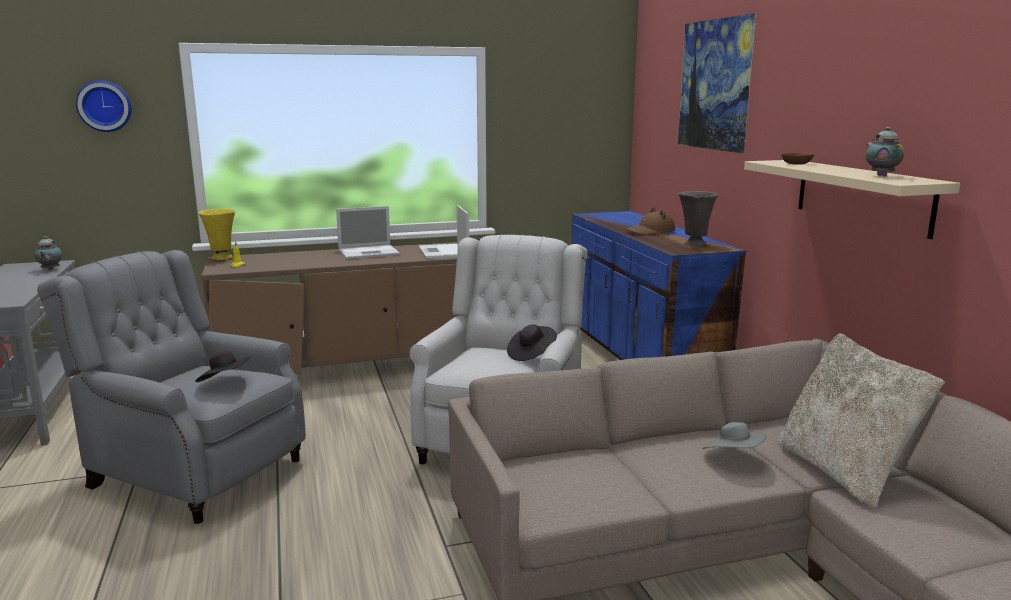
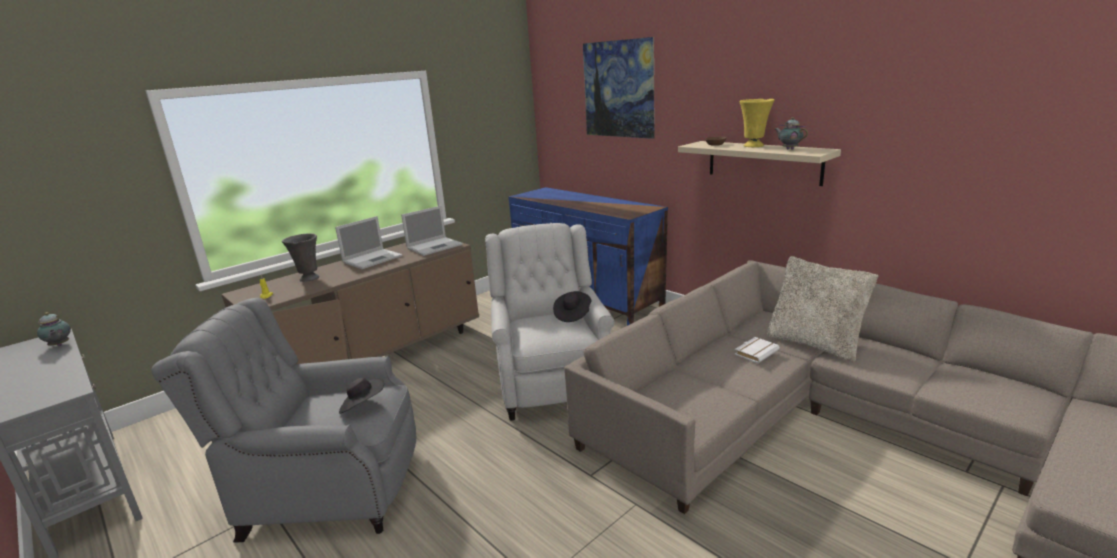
camera: 25 degrees left, 5 degrees up
wall clock [76,80,132,132] -> none
yellow vase [199,209,235,260] -> yellow vase moved to [739,99,775,147]
laptop [419,205,469,259] -> laptop turned 90 degrees counterclockwise [401,206,463,256]
brown hat [625,207,675,235] -> none
grey vase [678,191,718,246] -> grey vase moved to [282,233,319,282]
grey hat [702,422,767,449] -> white book [735,337,780,363]

